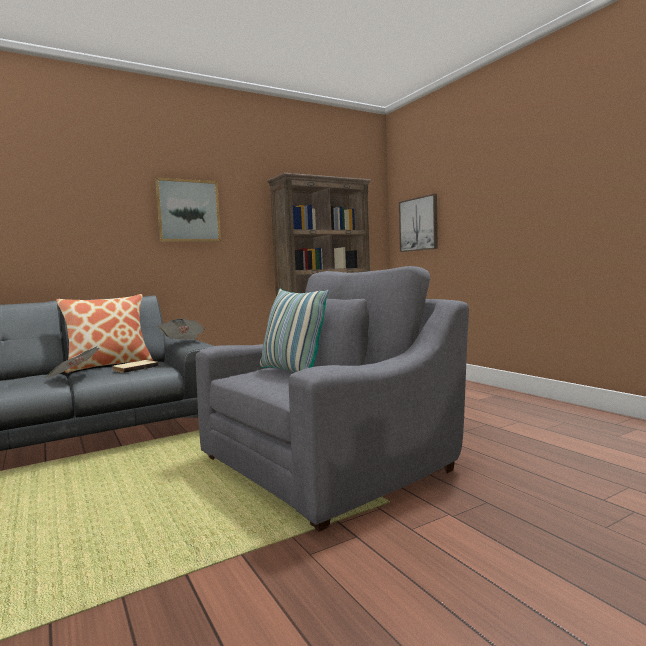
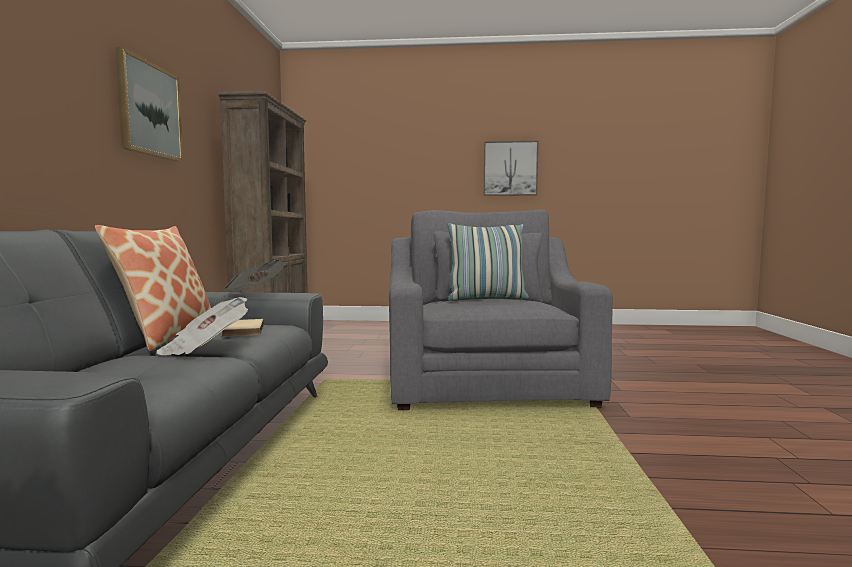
camera: 55 degrees left, 0 degrees up
picture [399,194,438,252] -> picture moved to [483,141,538,196]

